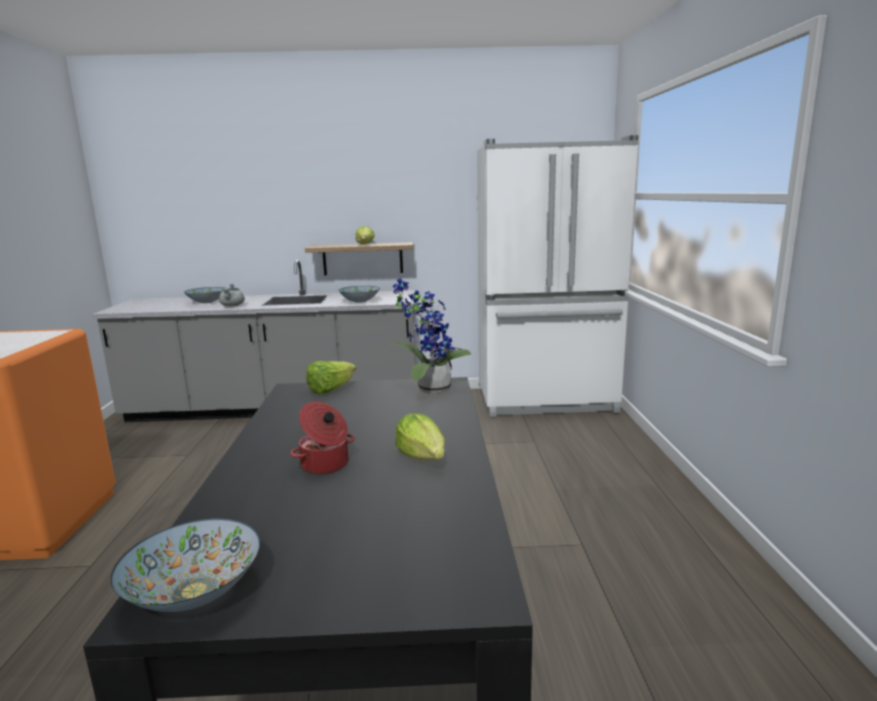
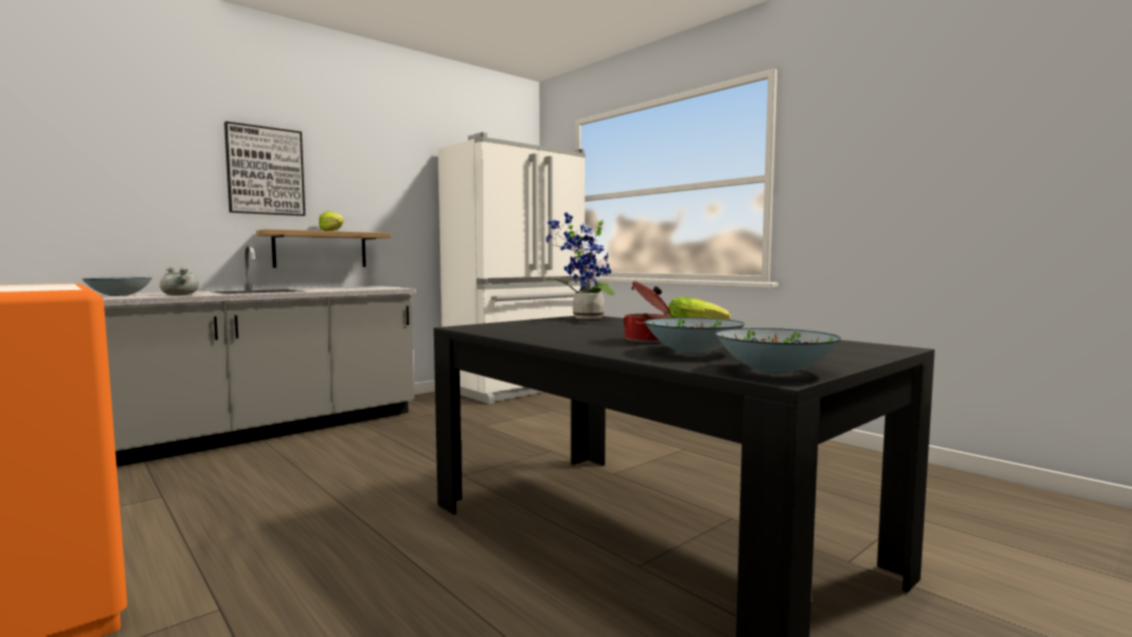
camera: 40 degrees left, 10 degrees down
lettuce [306,361,356,394] -> none
bowl [338,286,380,303] -> bowl moved to [644,317,745,354]
none -> picture [224,121,305,216]

